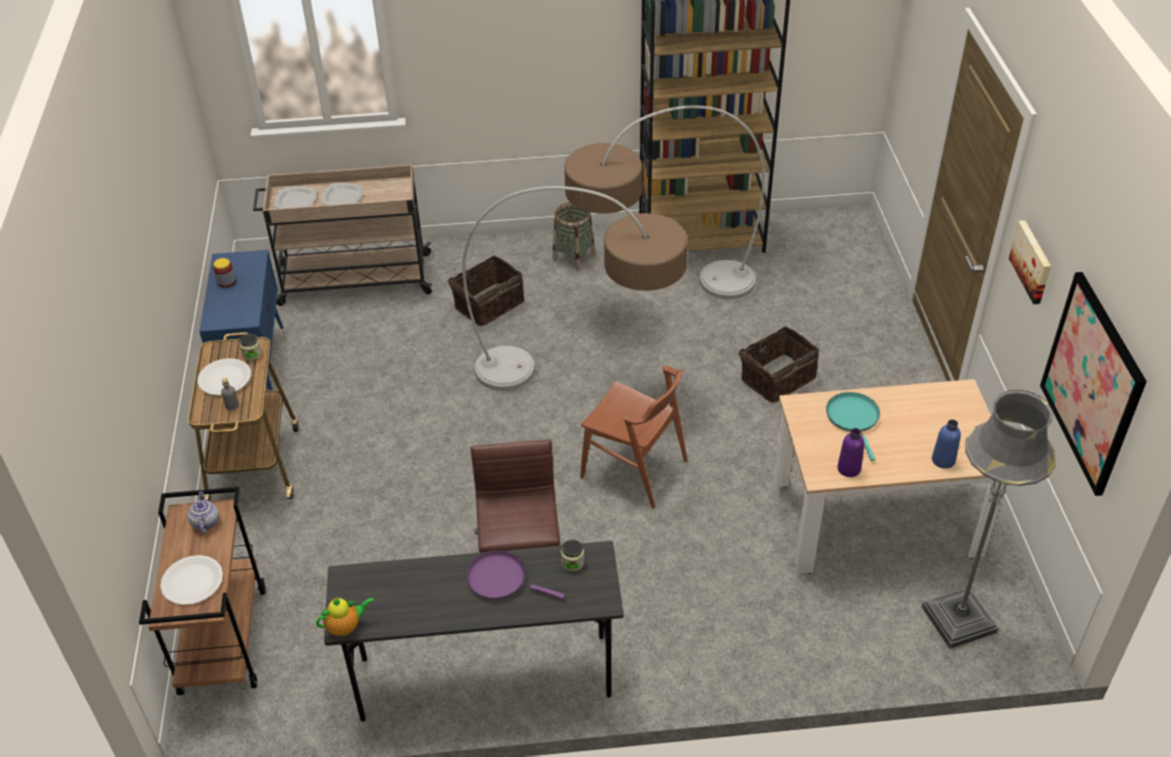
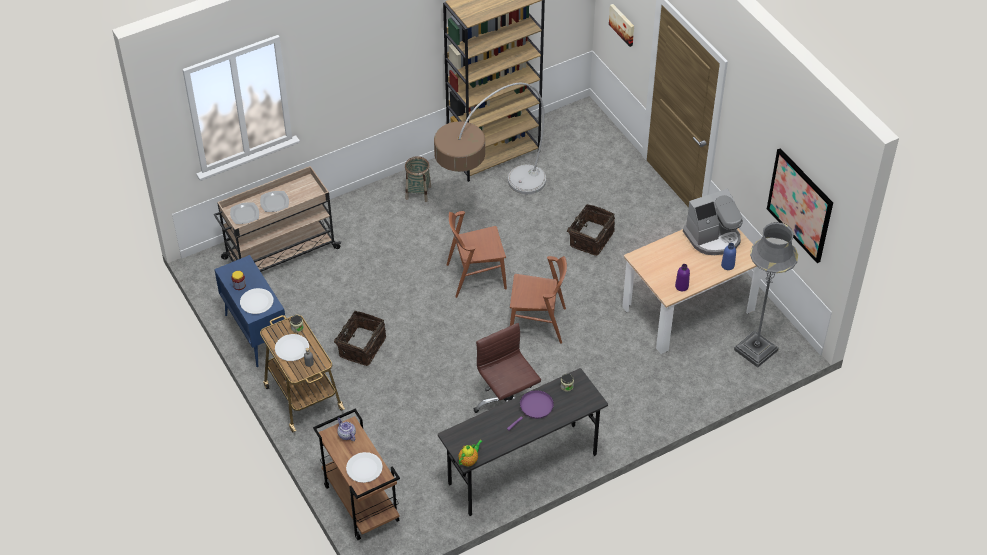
camera: 25 degrees left, 5 degrees up
basket [448,256,524,326] -> basket moved to [328,311,386,366]
floor lamp [462,186,688,391] -> brown chair [447,211,507,298]
purple frying pan [466,550,565,600] -> purple frying pan turned 135 degrees clockwise [507,390,554,430]
turquoise frying pan [826,392,880,461] -> none
picture [1009,220,1051,304] -> picture moved to [609,4,634,47]
none -> white plate [240,288,273,314]
none -> coffee machine [683,189,743,255]

